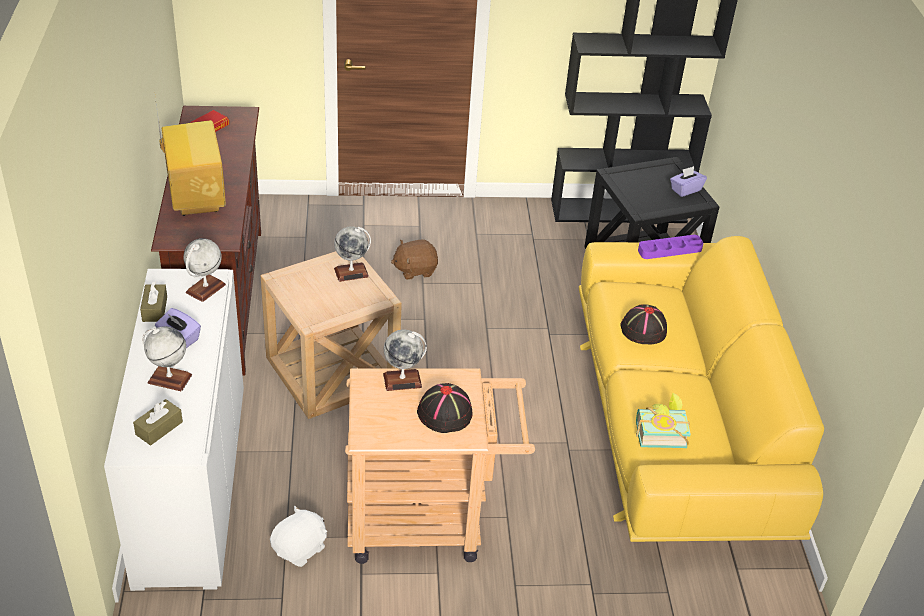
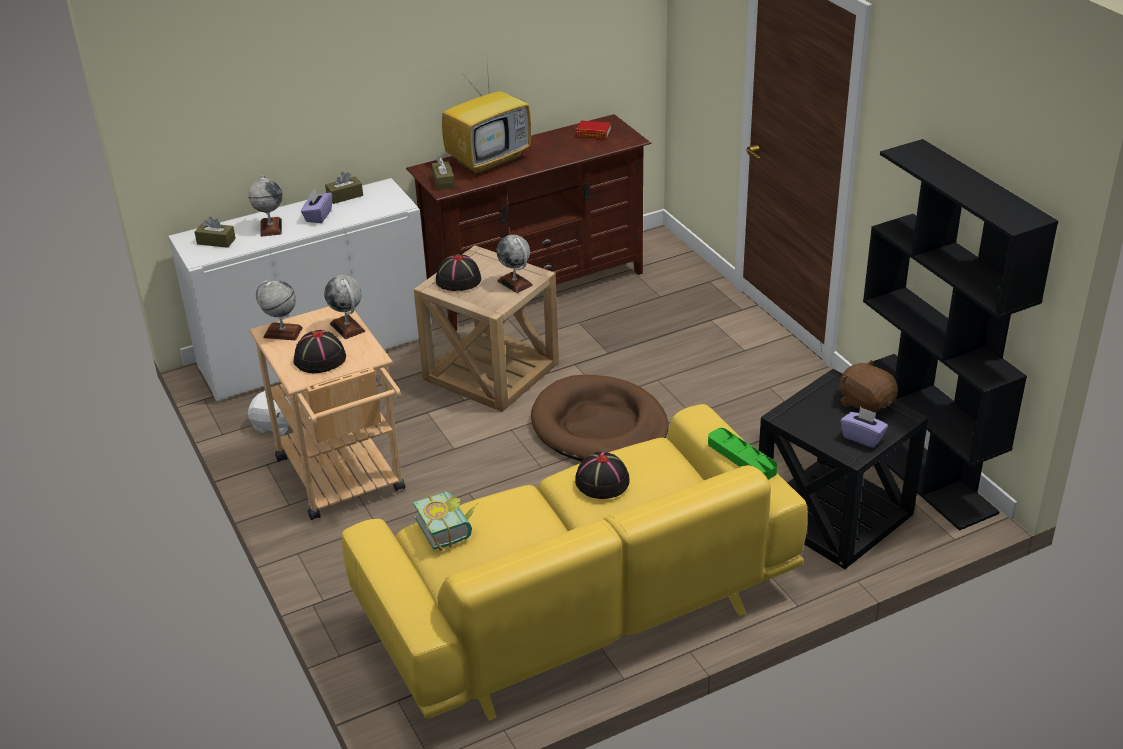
camera: 70 degrees right, 5 degrees down
globe [183,238,226,302] -> globe moved to [256,280,303,340]
brown plush toy [391,240,438,280] -> brown plush toy moved to [839,360,898,413]
purple tray [638,235,704,259] -> green tray [708,428,777,480]
none -> brown tissue box [432,157,455,191]
none -> black hat [436,254,481,291]
none -> brown dog bed [531,375,669,461]

